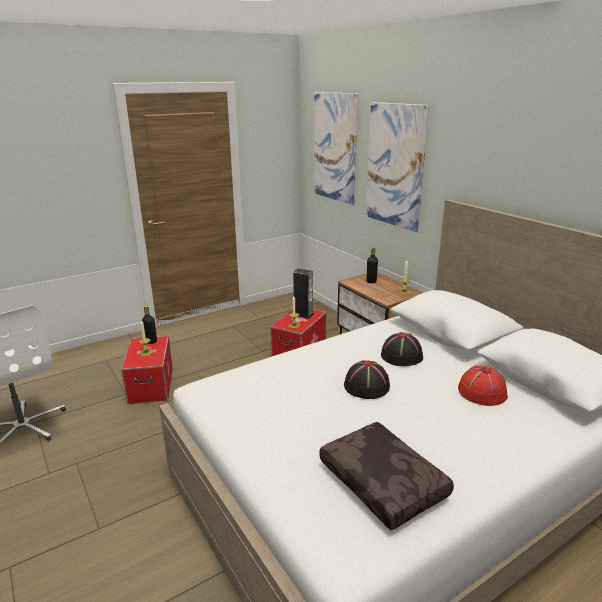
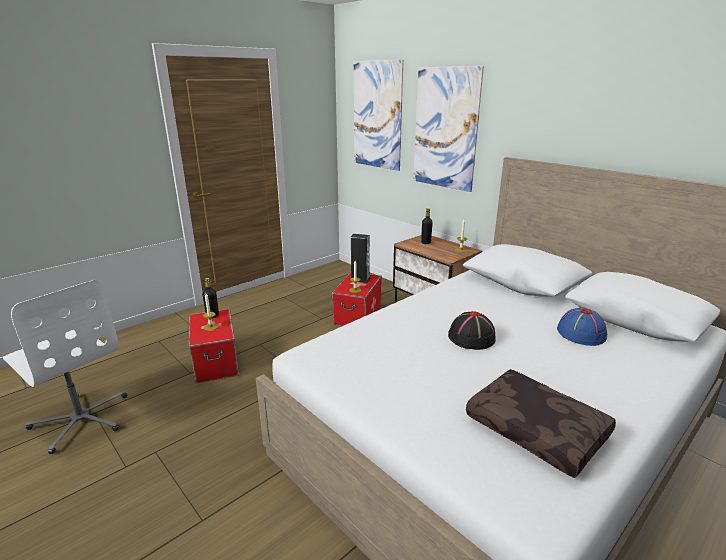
camera: 10 degrees left, 0 degrees up
black hat [381,332,423,366] -> none
red hat [458,366,508,406] -> blue hat [557,308,607,346]

